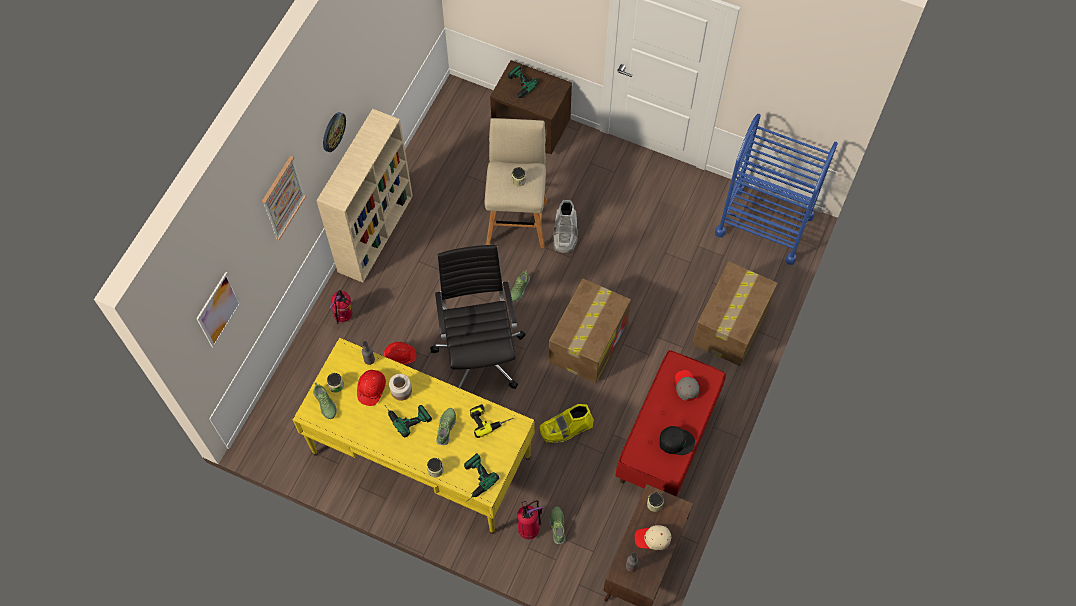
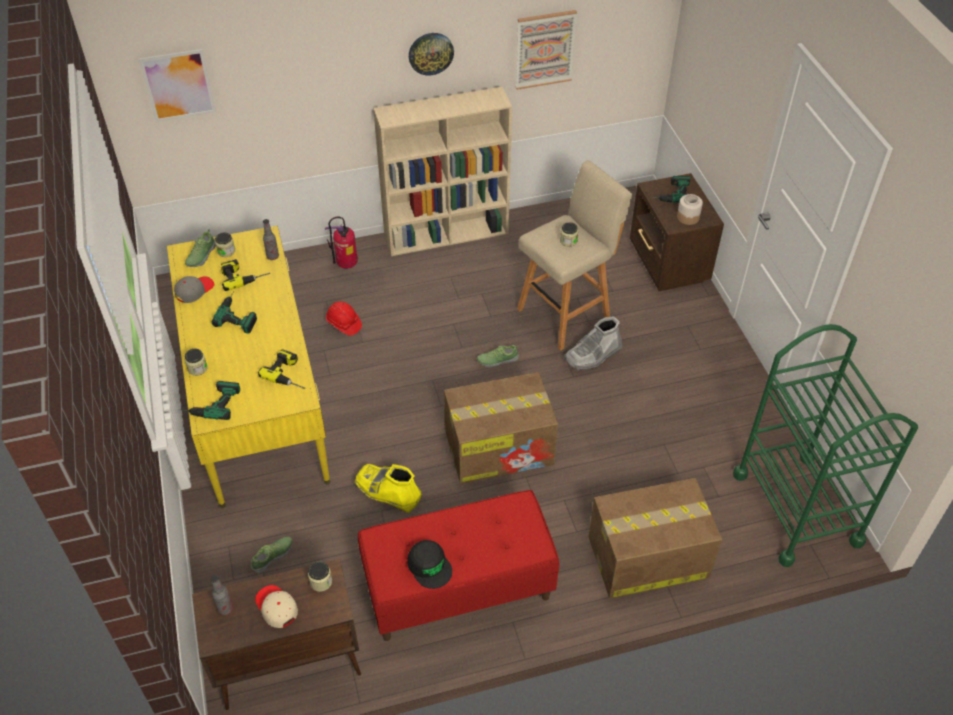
camera: 50 degrees right, 15 degrees down
picture [262,156,306,240] -> picture moved to [516,10,577,90]
red hard hat [357,370,386,406] -> power drill [221,259,270,291]
jar [389,374,412,401] -> jar moved to [677,194,703,225]
black office chair [430,245,526,389] -> none
shoe [436,408,456,445] -> none
fire extinguisher [517,500,544,539] -> none
grey cap [675,370,699,401] -> grey cap moved to [174,276,214,303]
blue cart [715,114,838,265] -> green cart [733,324,918,567]

